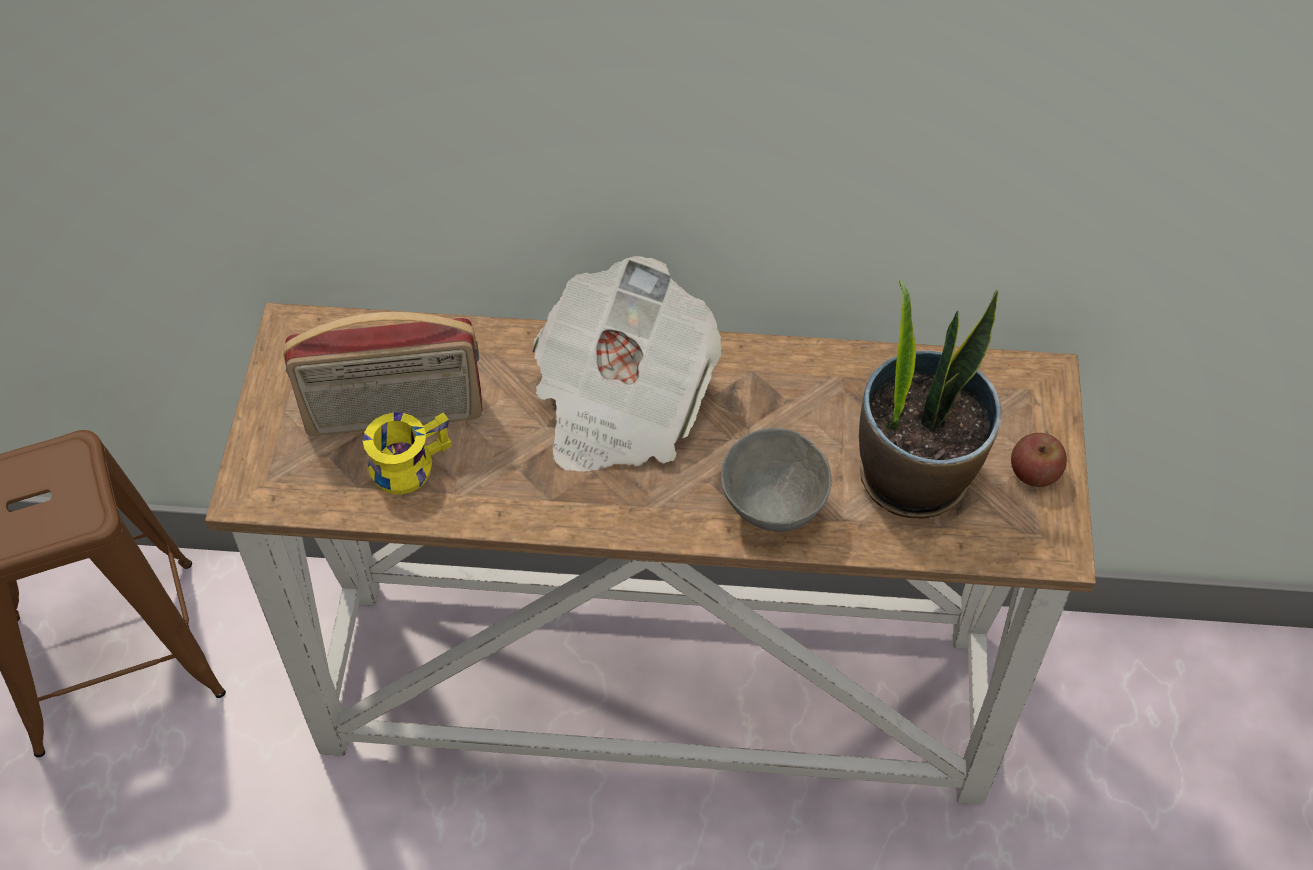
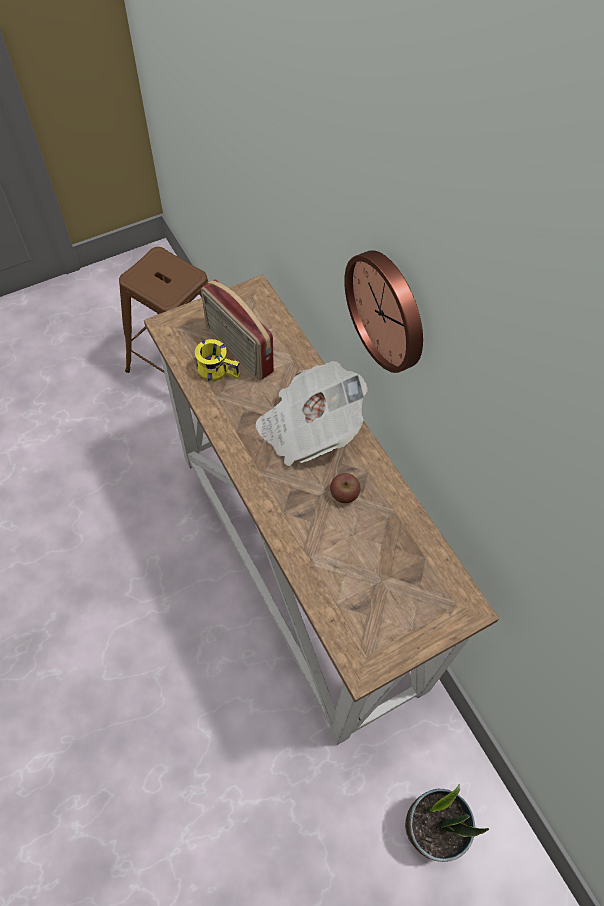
camera: 55 degrees right, 5 degrees up
grey bowl [721,428,832,532] -> none
potted plant [859,280,1002,519] -> potted plant moved to [405,784,489,862]
apple [1011,433,1067,487] -> apple moved to [330,473,360,503]
none -> wall clock [344,250,423,373]

